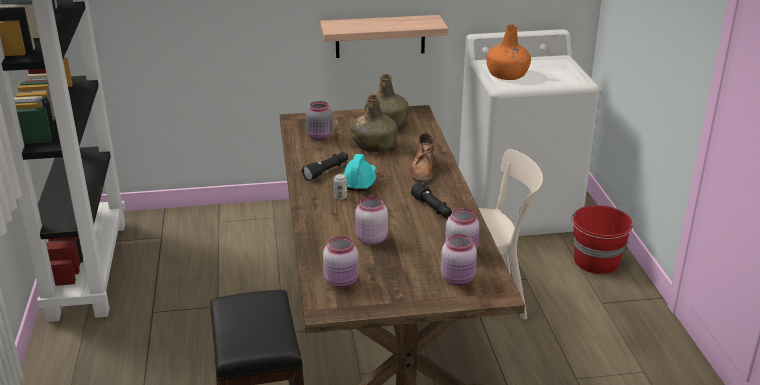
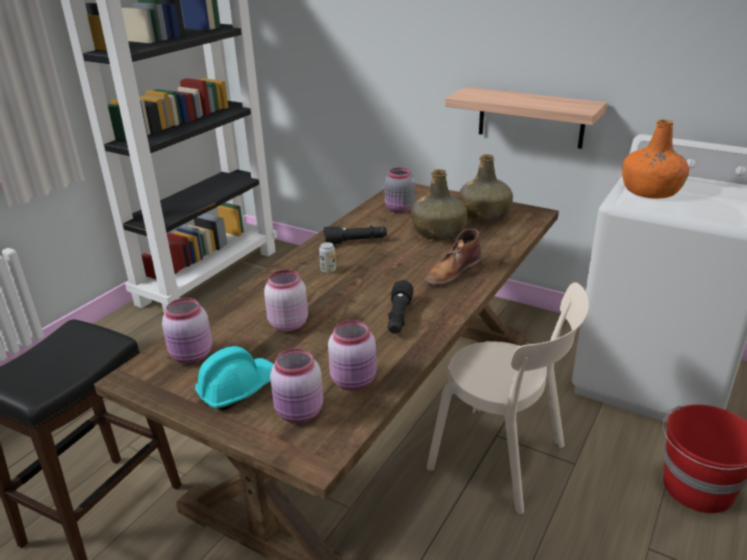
camera: 40 degrees right, 0 degrees up
turquoise hard hat [343,154,376,191] -> turquoise hard hat moved to [195,346,274,410]

